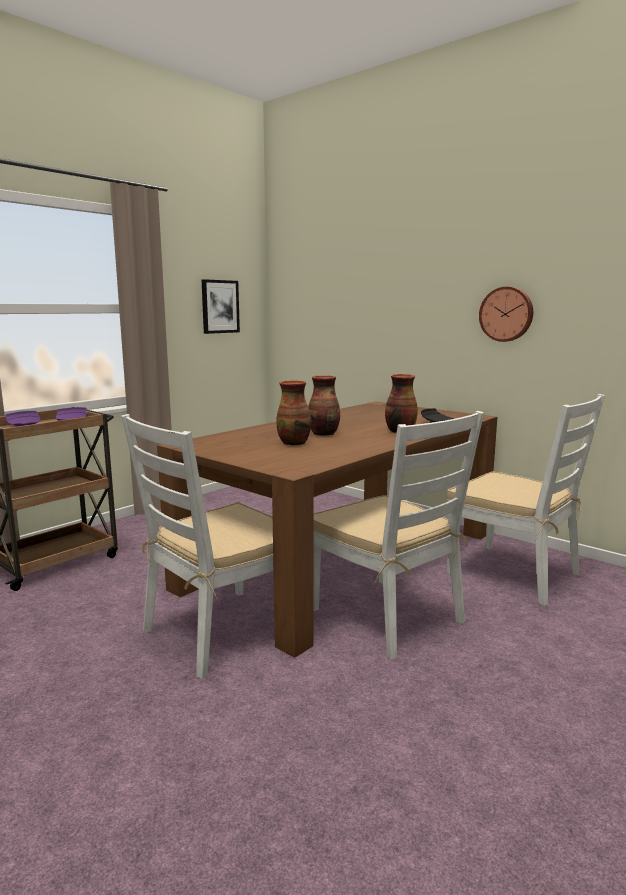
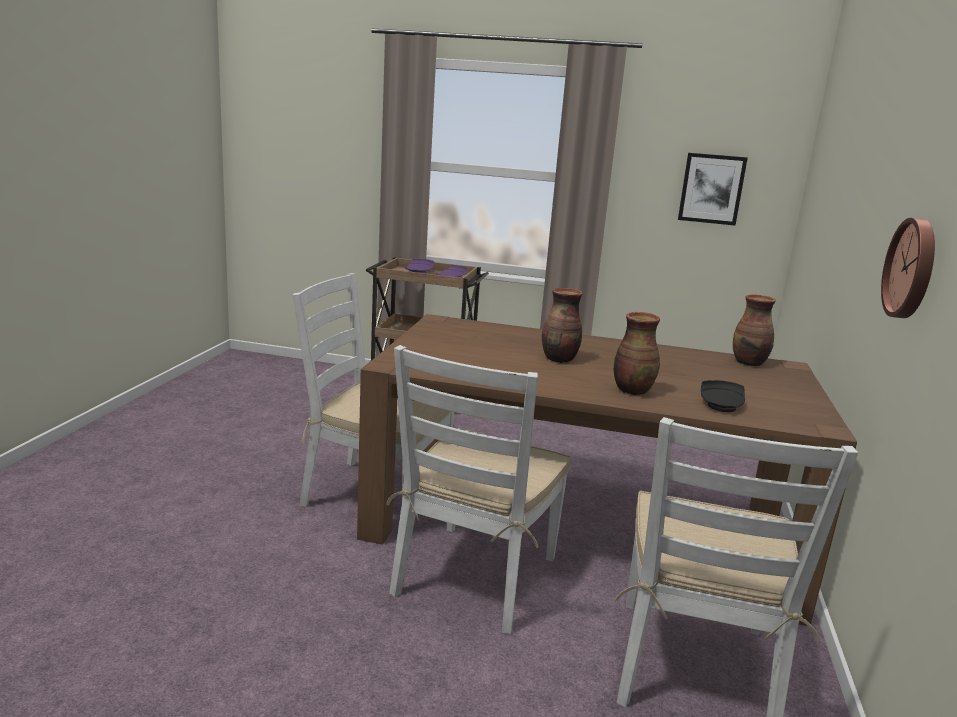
camera: 60 degrees right, 5 degrees up
vase [276,380,312,445] -> vase moved to [733,294,776,366]

